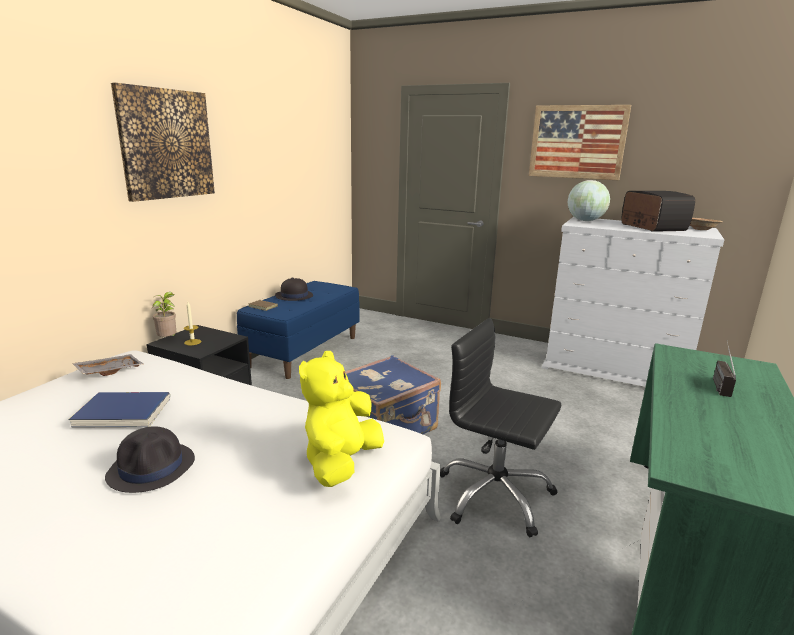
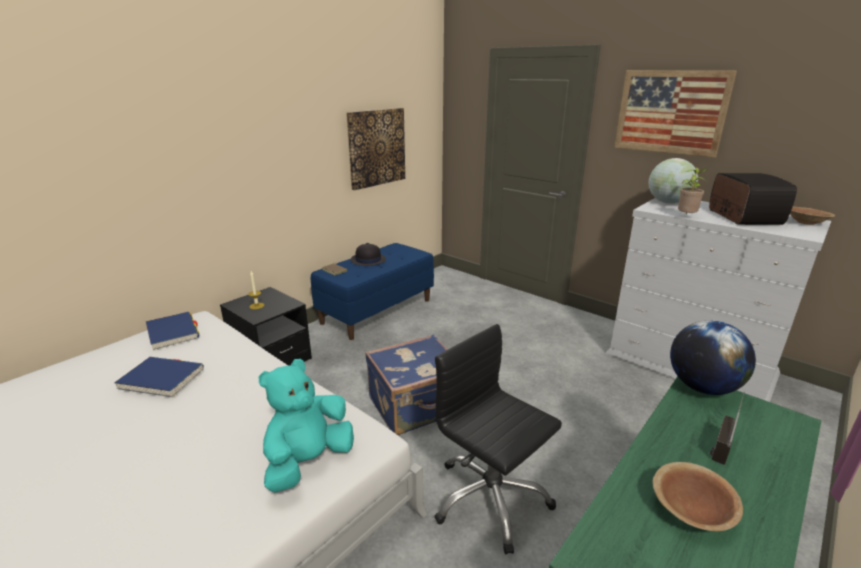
camera: 15 degrees right, 5 degrees up
grey tray [72,354,143,376] -> blue book [146,312,199,350]
black hat [105,426,195,493] -> none
picture [111,83,215,202] -> picture moved to [346,108,405,190]
potted plant [151,292,176,337] -> potted plant moved to [678,167,708,214]
yellow plush toy [299,351,384,487] -> turquoise plush toy [259,359,354,492]
none -> brown bowl [653,462,743,532]
none -> globe [670,320,756,395]

